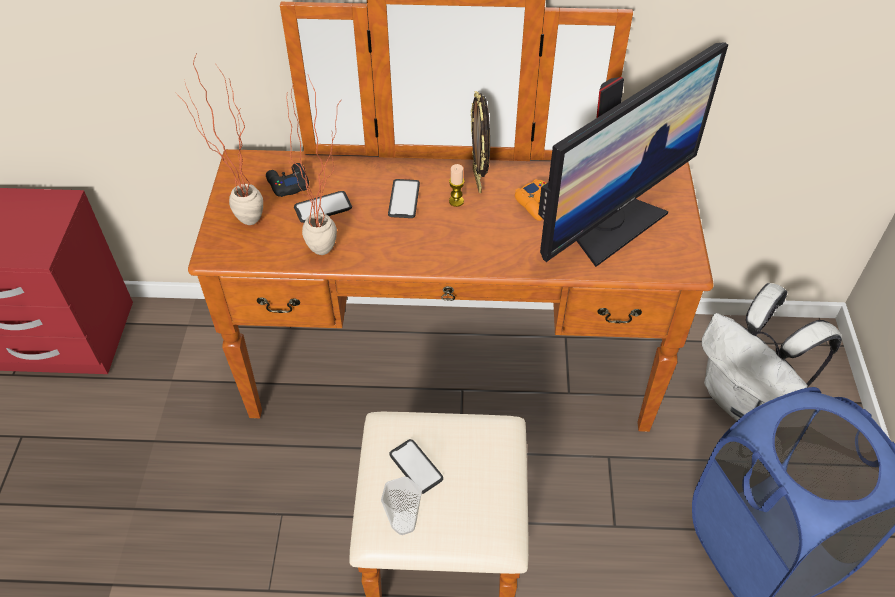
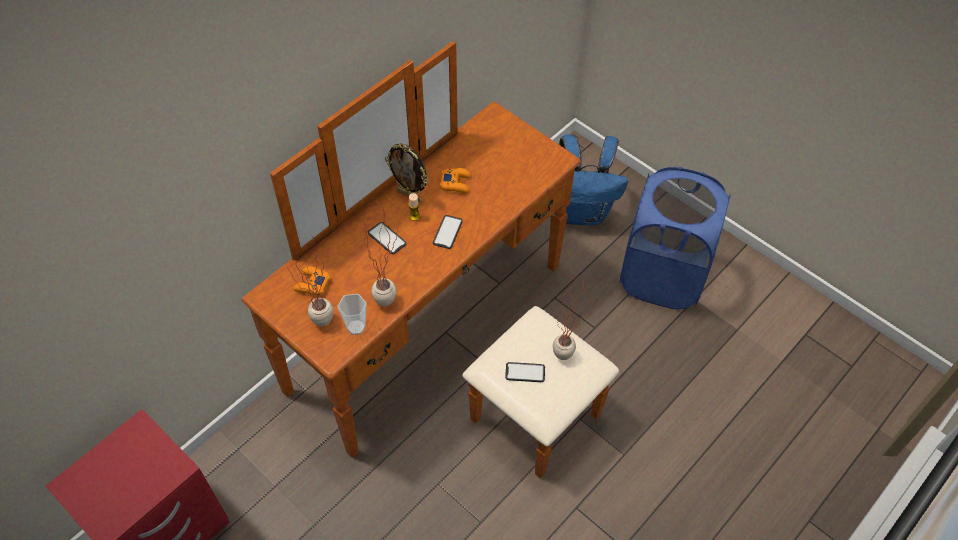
camera: 50 degrees left, 5 degrees up
black game controller [266,163,309,197] -> orange game controller [293,266,331,296]
phone [294,191,352,223] -> phone moved to [433,215,463,249]
cup [381,476,422,535] -> cup moved to [338,294,366,335]
monitor [538,42,728,267] -> none
white backpack [702,283,842,421] -> blue backpack [559,134,628,225]
none -> potted plant [553,278,597,360]

